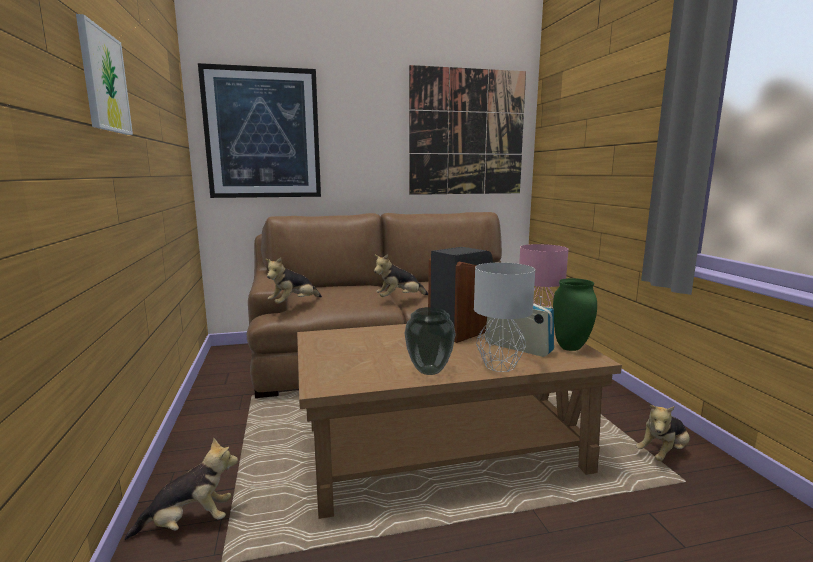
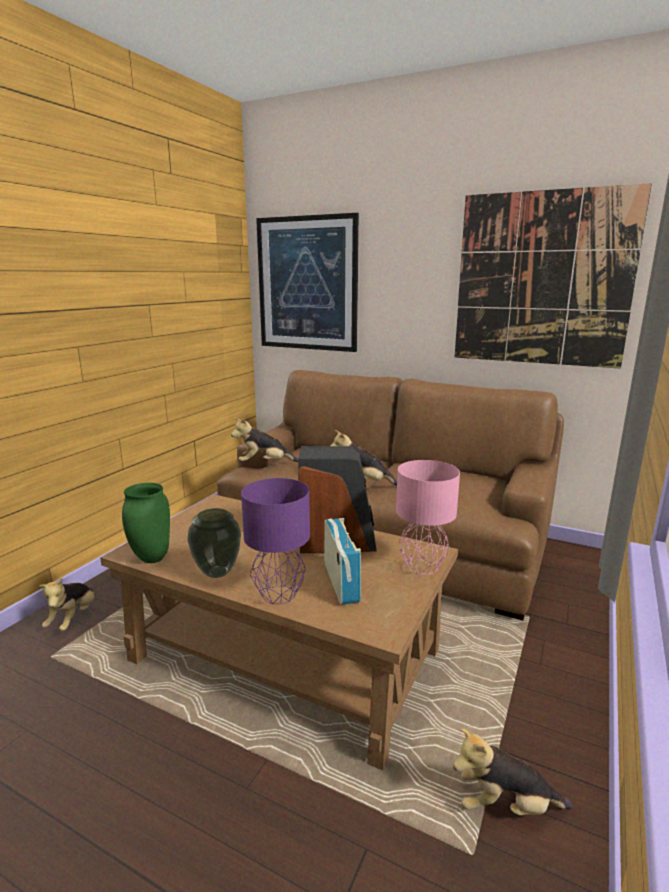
camera: 40 degrees right, 5 degrees up
picture [76,14,133,135] -> none
plush toy [124,437,238,540] -> plush toy turned 75 degrees clockwise [39,578,96,631]
grey table lamp [474,263,535,372] -> purple table lamp [241,478,310,604]
green vase [553,278,597,351] -> green vase moved to [122,483,170,563]

